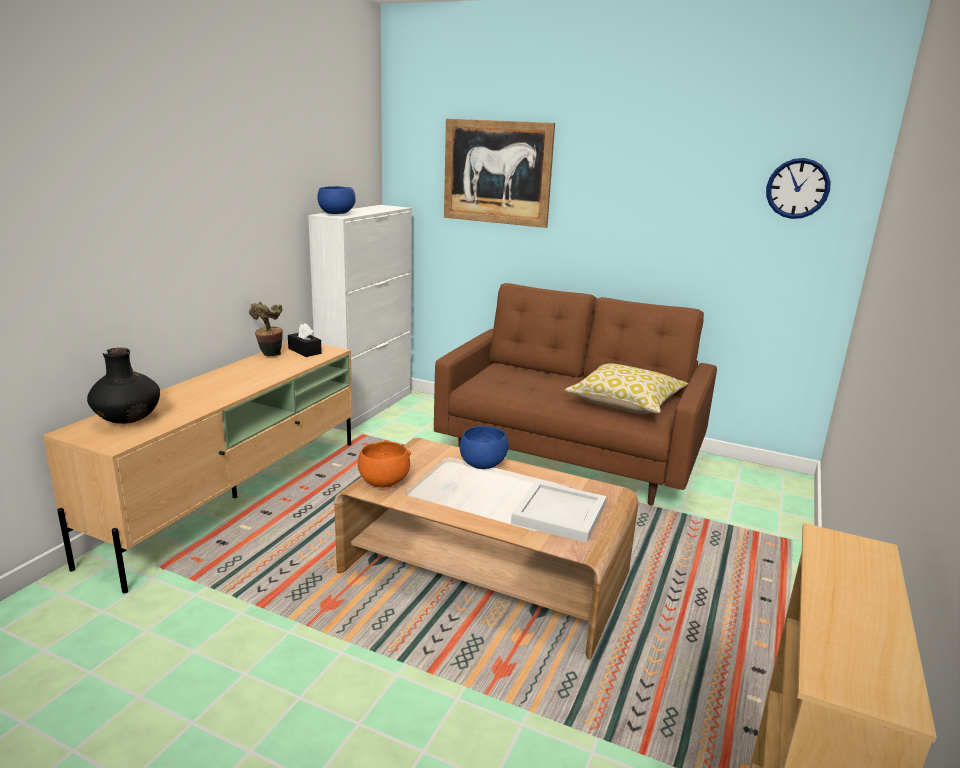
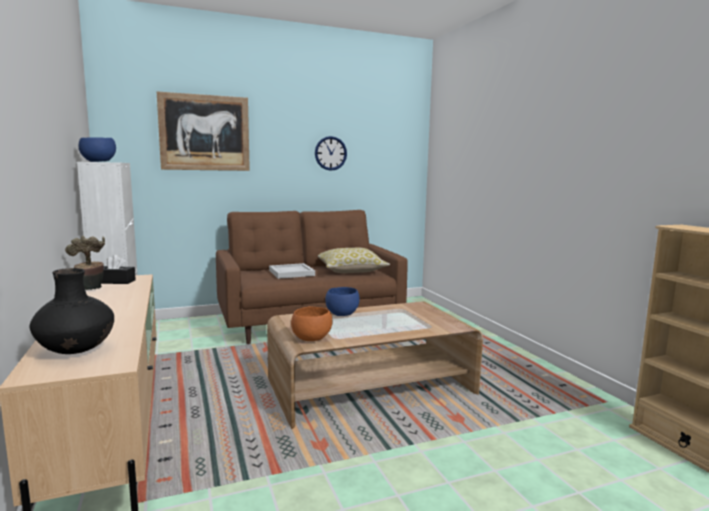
camera: 45 degrees left, 10 degrees down
white tray [511,480,607,543] -> white tray moved to [269,263,315,279]
wall clock [766,158,830,219] -> wall clock moved to [315,136,347,171]

